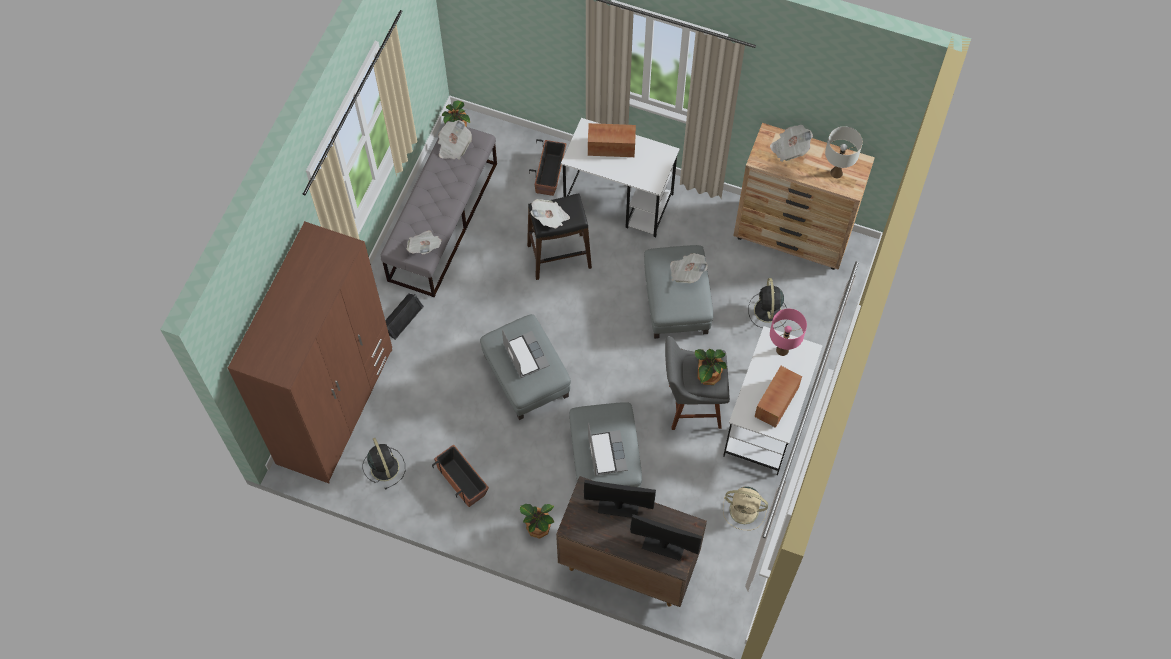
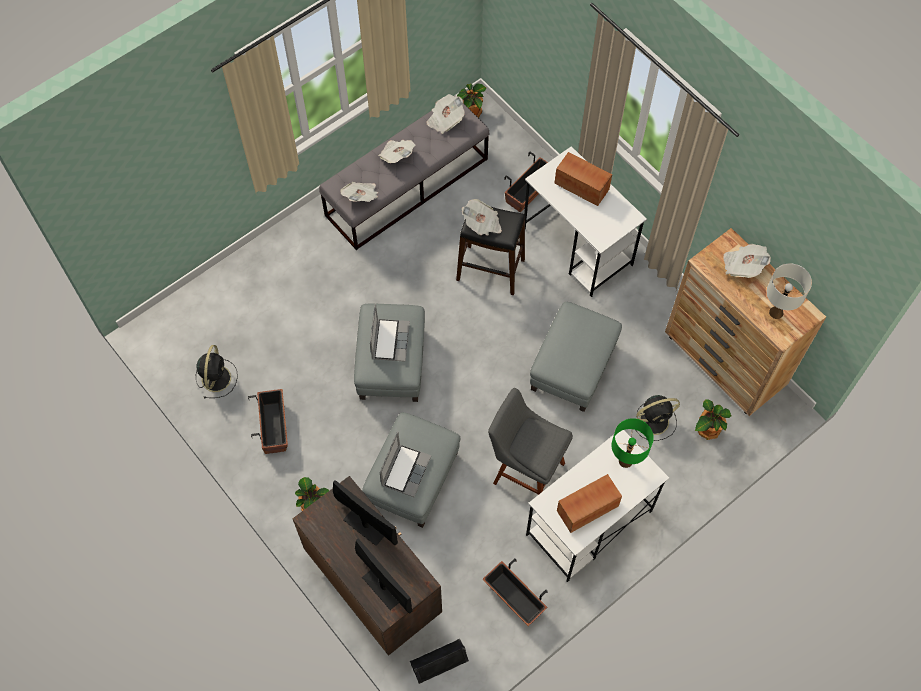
camera: 30 degrees right, 0 degrees up
brown wardrobe [228,221,392,483] -> none
black speaker [385,293,424,340] -> black speaker moved to [410,639,469,684]
newspaper [670,253,708,283] -> newspaper moved to [378,140,416,163]
potted plant [695,349,727,385] -> potted plant moved to [695,399,731,440]
beige fan [723,486,768,530] -> planter [483,558,548,626]
black fan [748,278,787,328] -> black fan turned 135 degrees counterclockwise [636,395,680,441]
pink table lamp [770,308,807,356] -> green table lamp [612,418,654,468]

